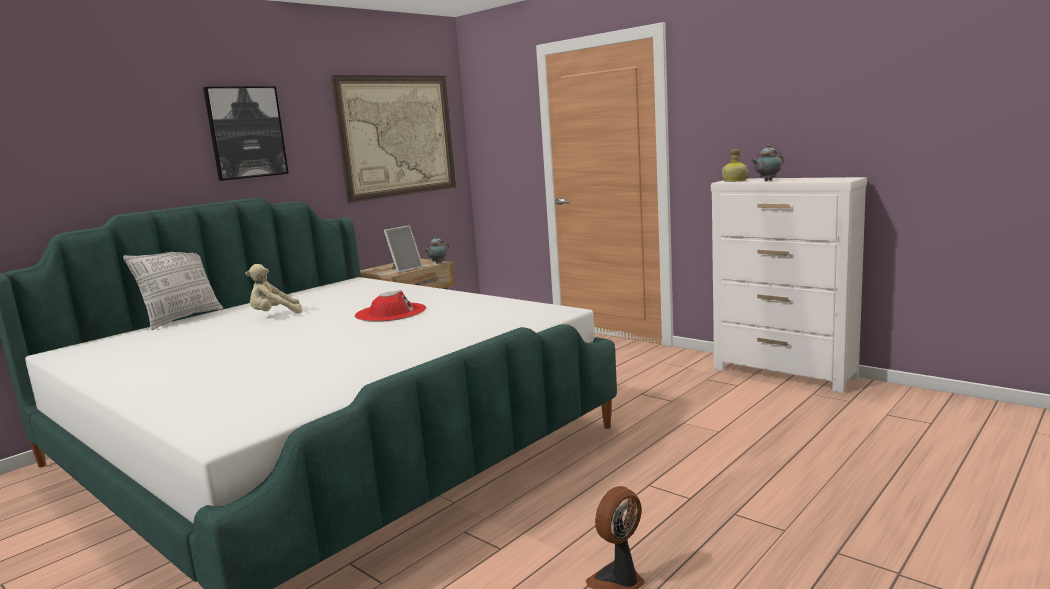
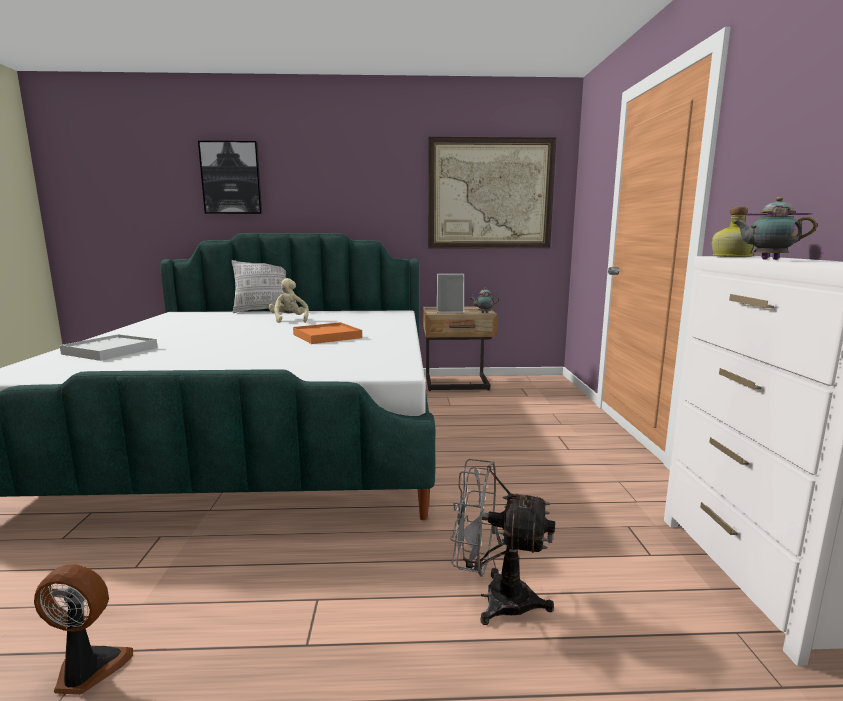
camera: 45 degrees right, 0 degrees up
picture [203,86,289,181] -> picture moved to [198,141,262,214]
beige plush toy [245,264,302,314] -> beige plush toy turned 45 degrees clockwise [269,278,309,323]
red hat [355,290,426,322] -> orange tray [293,322,362,344]
none -> white tray [60,334,158,361]
none -> grey fan [450,459,555,625]

